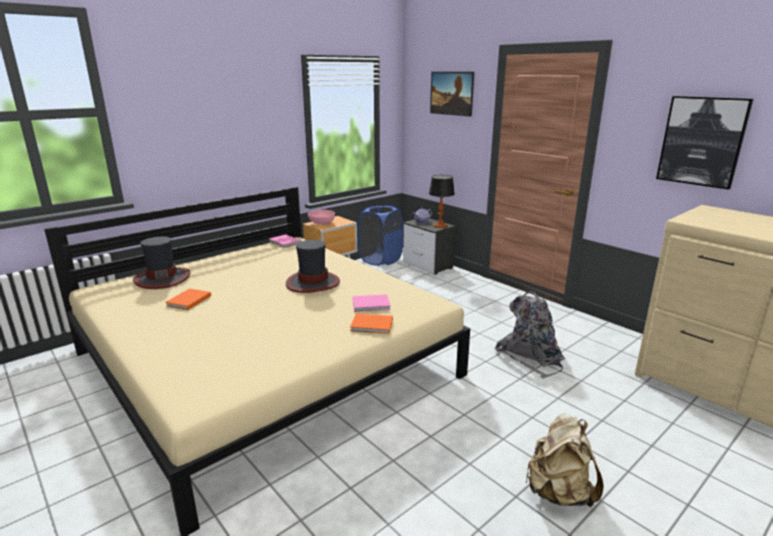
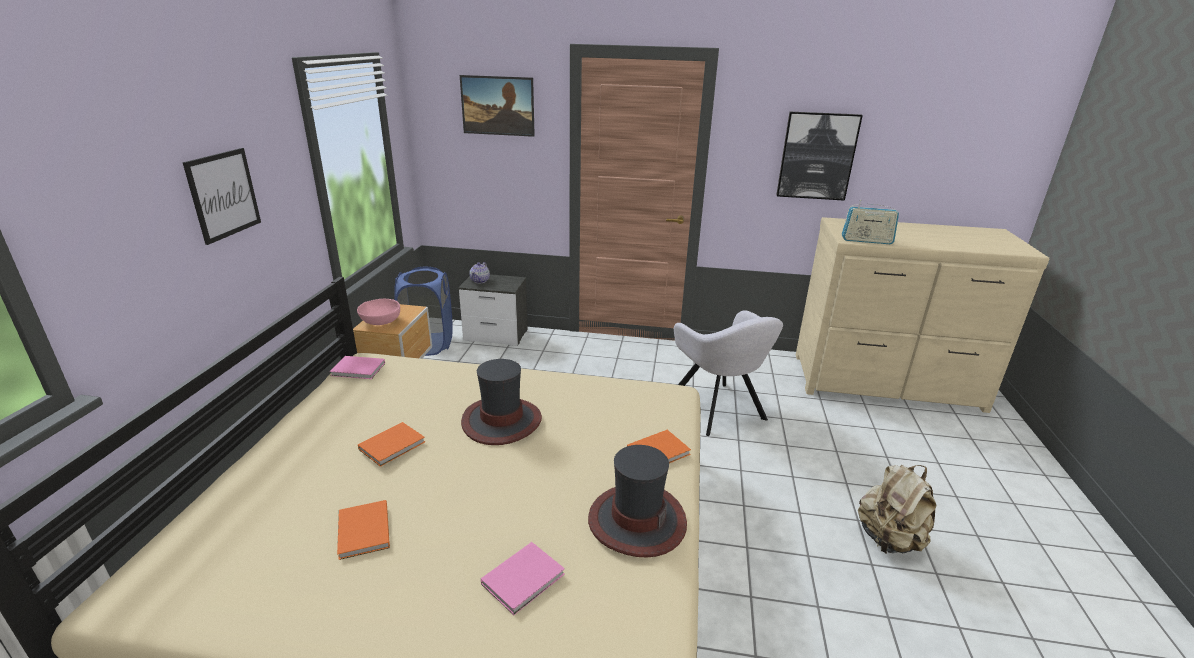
camera: 40 degrees left, 5 degrees up
hat [133,237,190,289] -> hat moved to [588,445,687,557]
pink book [352,294,391,312] -> pink book moved to [481,542,565,615]
table lamp [429,175,455,228] -> none
grey backpack [495,291,565,379] -> grey armchair [674,310,783,436]
none -> picture [183,148,261,245]
none -> orange book [358,422,425,467]
none -> radio [842,200,899,244]

